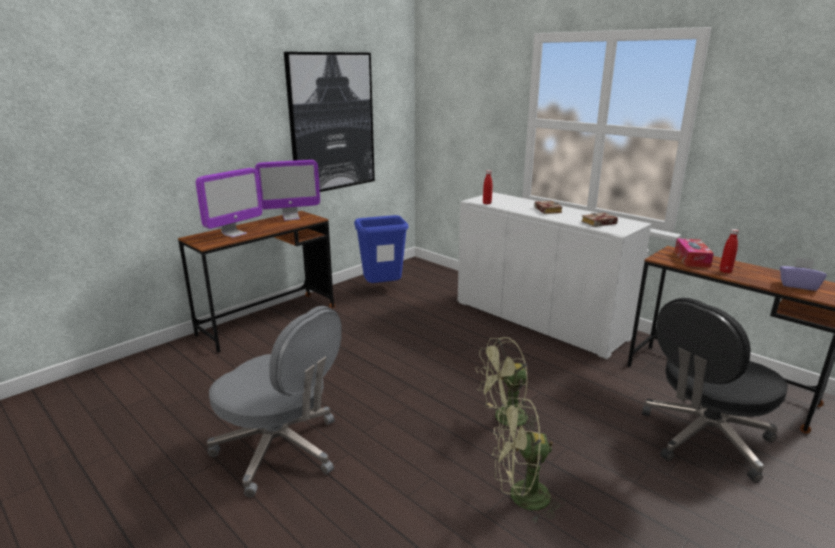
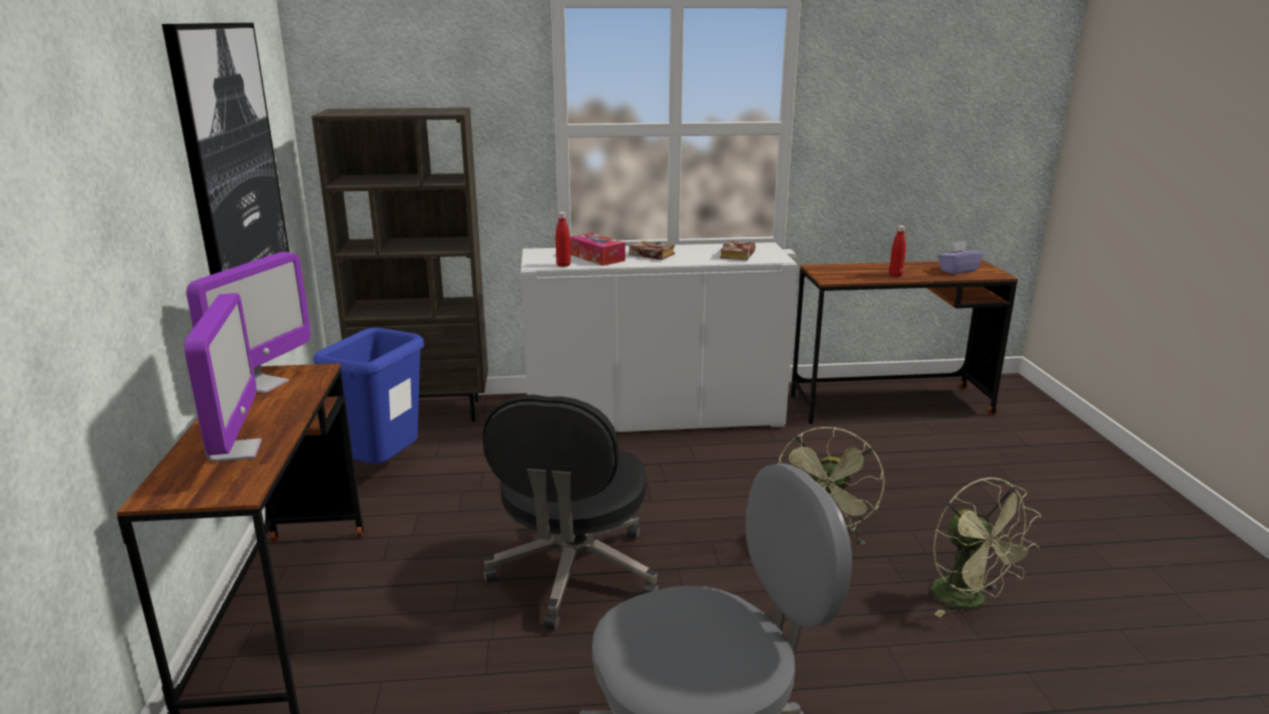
camera: 50 degrees left, 0 degrees up
green fan [492,397,565,524] -> green fan turned 60 degrees counterclockwise [931,478,1041,617]
black office chair [642,298,788,483] -> black office chair moved to [483,395,659,631]
tissue box [674,238,714,268] -> tissue box moved to [570,233,625,266]
none -> brown bookcase [312,108,488,422]

